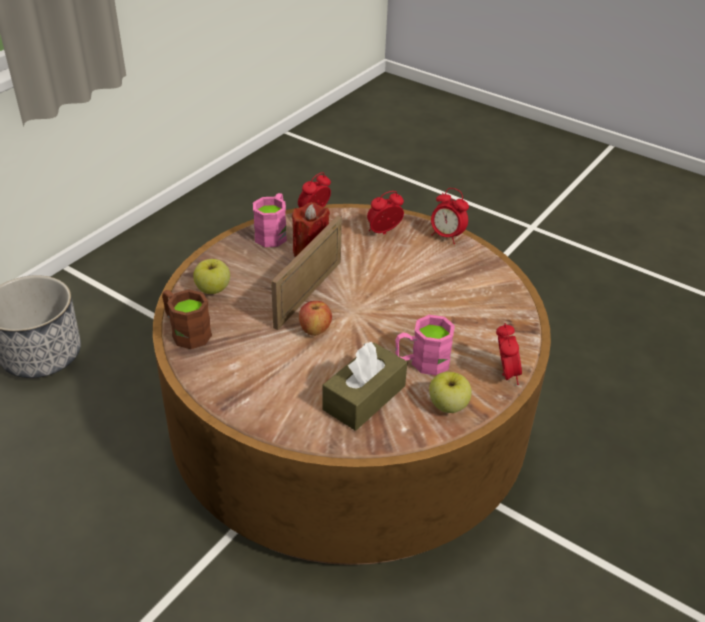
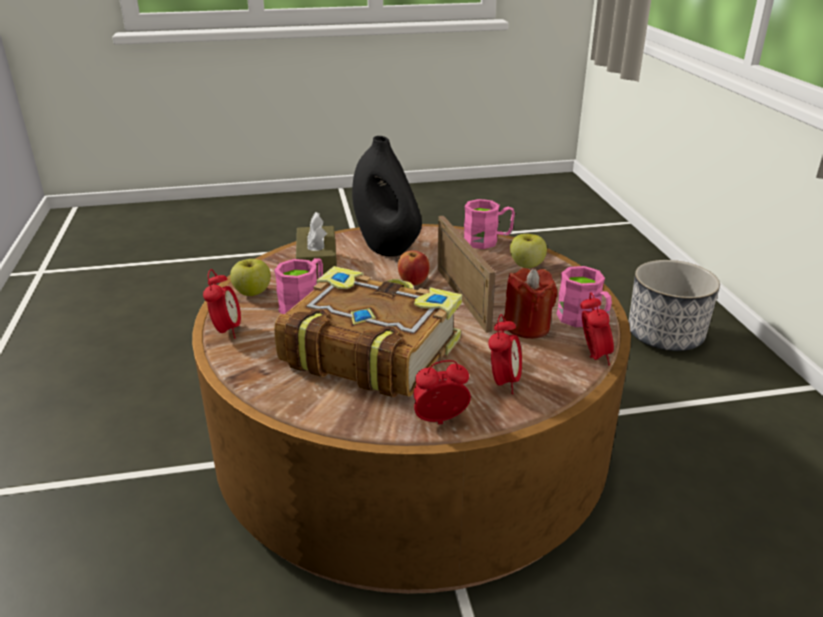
camera: 135 degrees right, 10 degrees down
brown mug [162,289,212,349] -> pink mug [464,199,515,249]
alarm clock [496,323,522,385] -> alarm clock turned 135 degrees counterclockwise [203,269,241,338]
none -> book [274,266,462,397]
none -> black vase [352,136,422,257]

